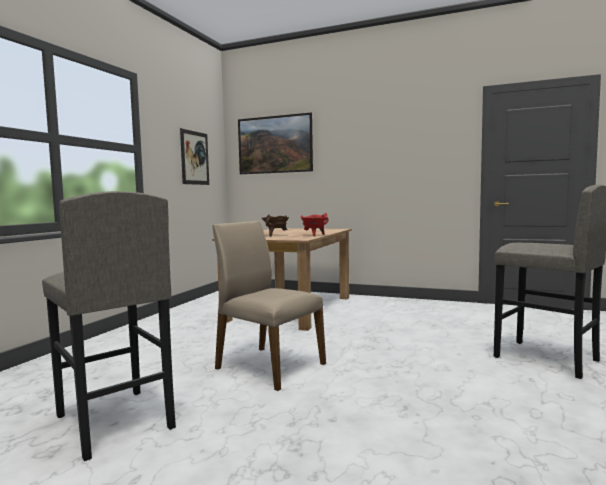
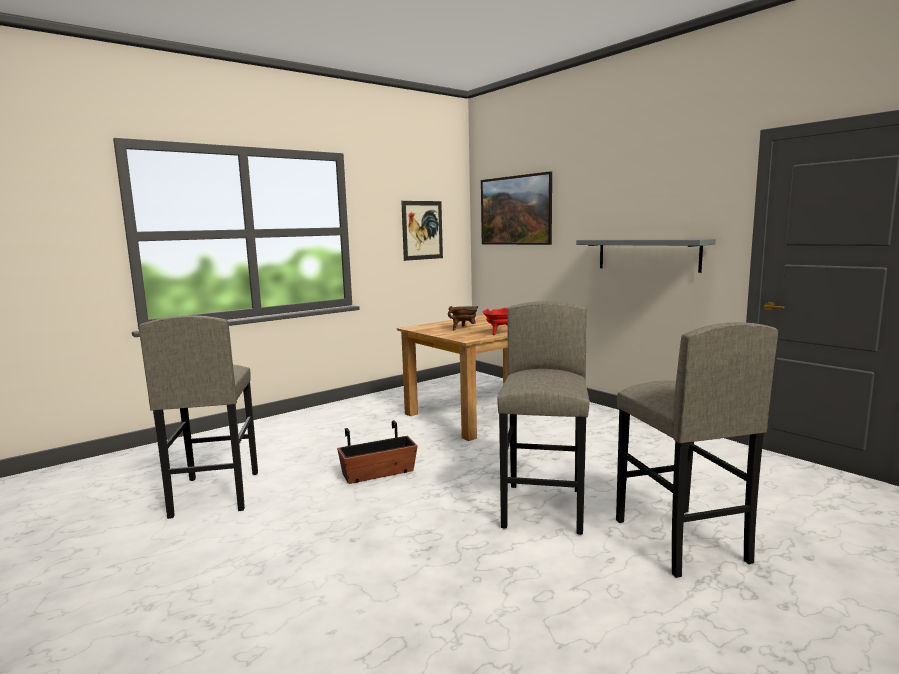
camera: 30 degrees right, 5 degrees up
beige chair [212,221,326,391] -> planter [337,420,418,484]
none -> grey stool [497,301,589,535]
none -> grey shelf [576,239,716,273]

